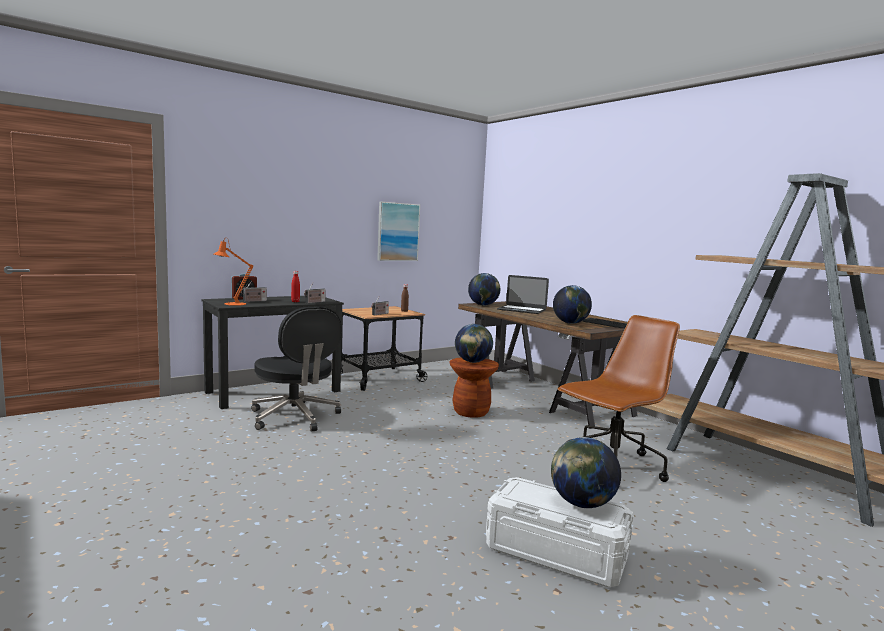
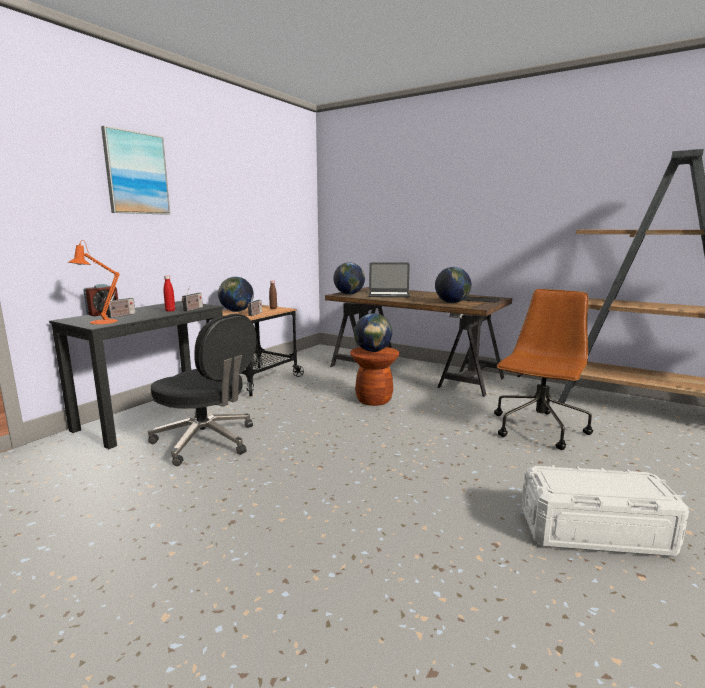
camera: 20 degrees left, 5 degrees up
picture [377,202,420,261] -> picture moved to [101,126,170,215]
globe [551,437,621,508] -> globe moved to [218,277,254,312]

